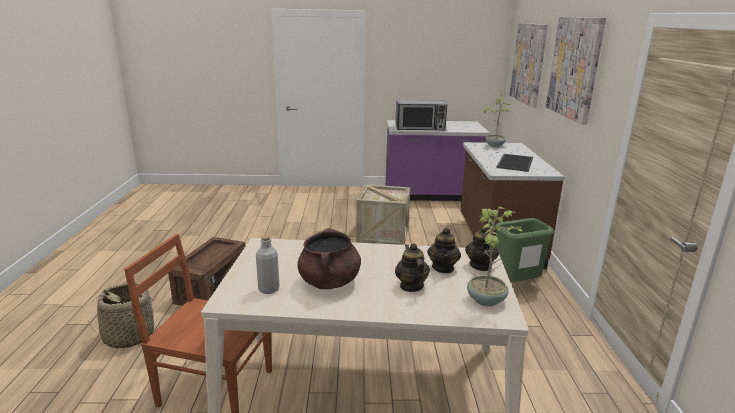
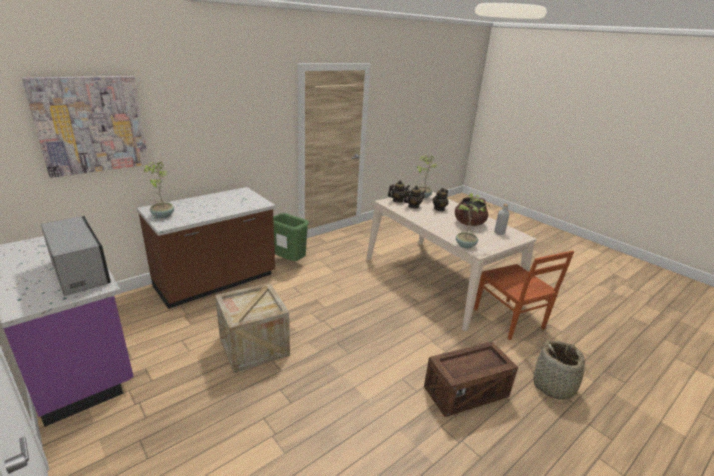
camera: 130 degrees left, 5 degrees up
tray [497,154,533,172] -> none
picture [546,17,606,125] -> none
none -> potted plant [456,193,490,248]

